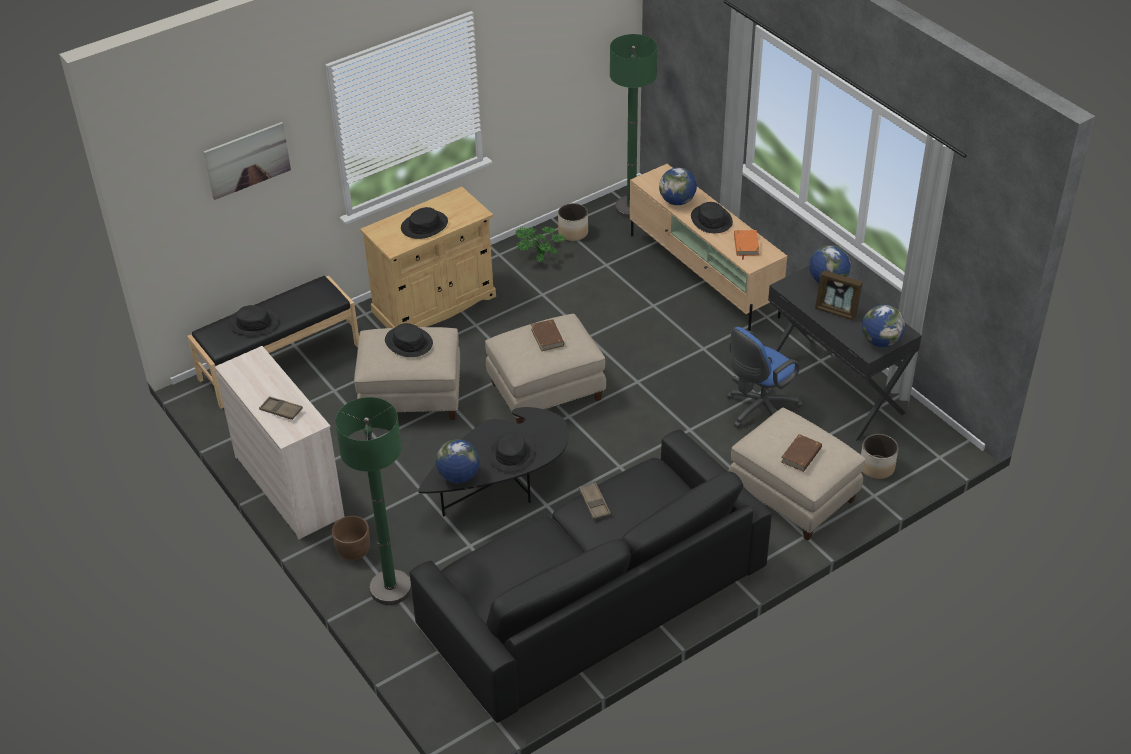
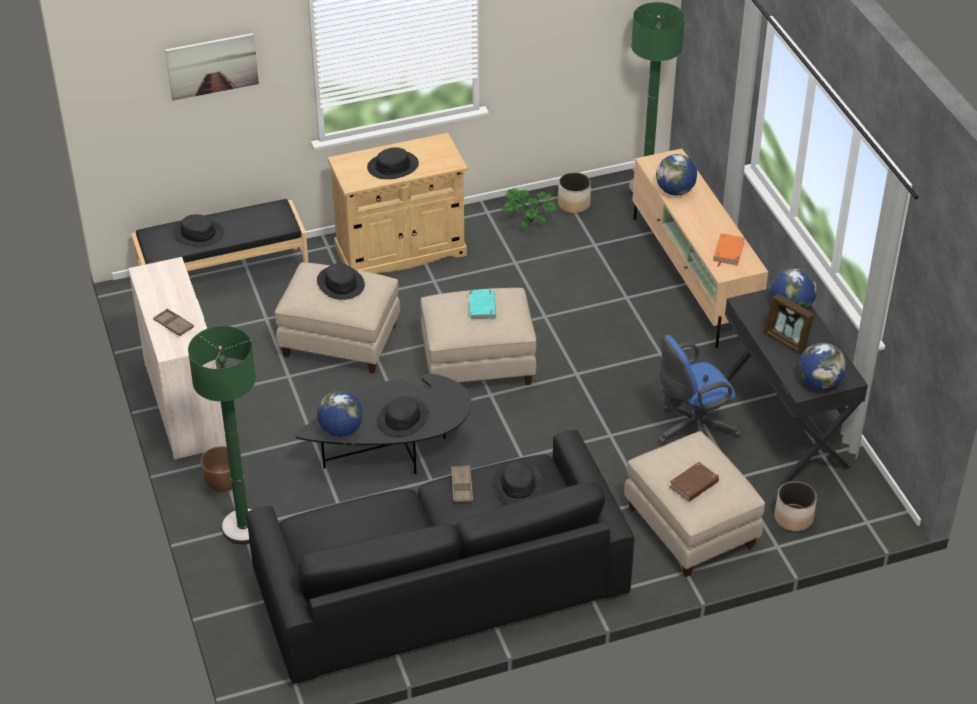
camera: 15 degrees right, 0 degrees up
brown book [531,319,564,351] -> turquoise book [469,289,496,320]
black hat [691,202,733,233] -> black hat moved to [493,461,543,504]

